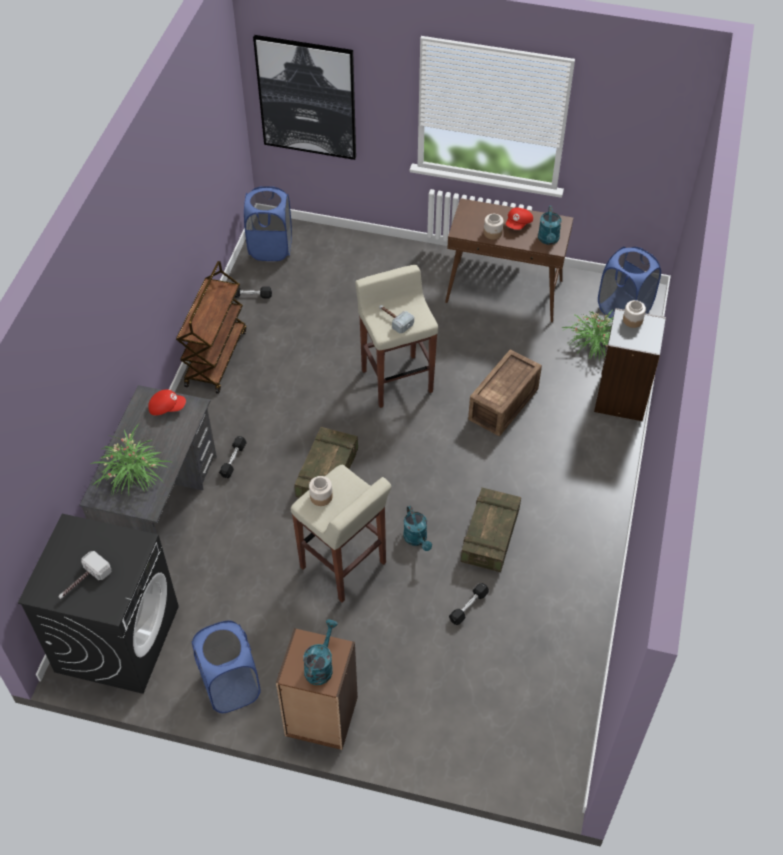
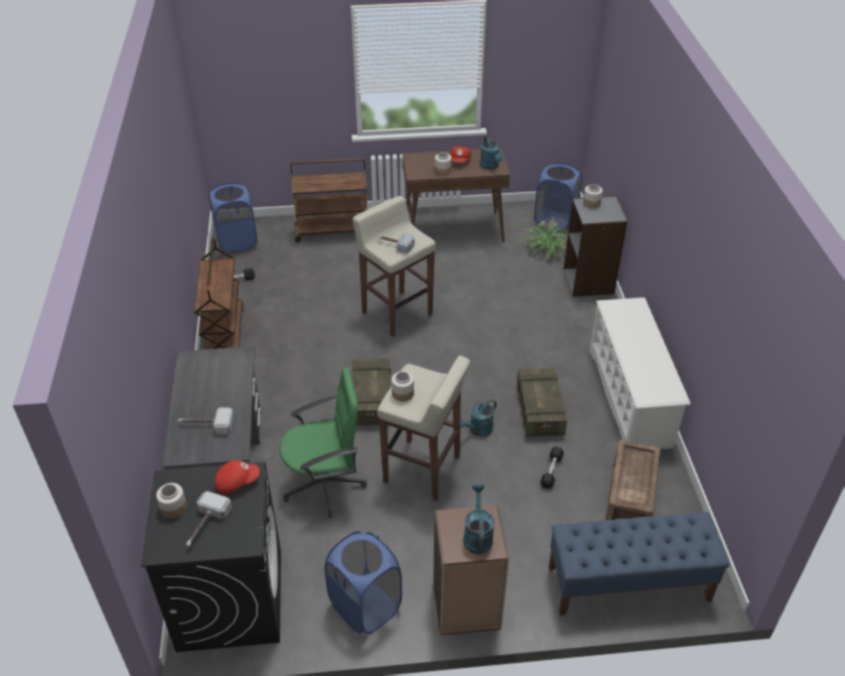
camera: 20 degrees left, 10 degrees down
potted plant [90,424,171,494] -> hammer [178,407,234,434]
red cap [148,389,186,416] -> red cap moved to [215,460,260,495]
black dumbbell [219,436,247,478] -> none
picture [253,35,356,160] -> none
turquoise watering can [403,505,432,551] -> turquoise watering can turned 90 degrees clockwise [460,399,497,436]
crate [468,349,542,436] -> crate moved to [605,440,661,520]
none -> jar [156,483,187,518]
none -> green office chair [279,367,367,517]
none -> brown cart [290,159,368,242]
none -> blue bench [549,512,730,616]
none -> white shoe rack [589,297,690,449]

